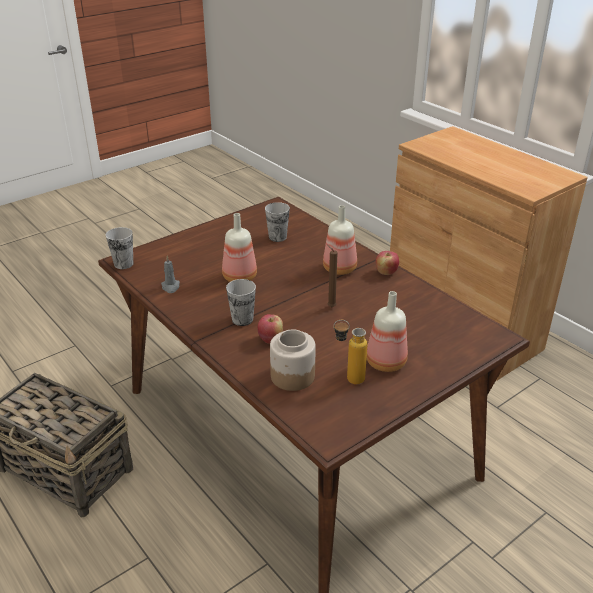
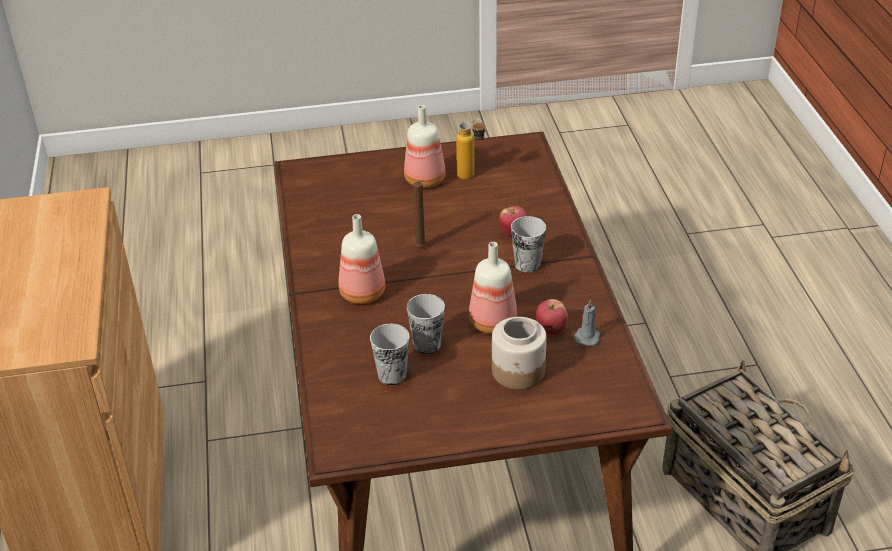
camera: 150 degrees left, 5 degrees up
cup [106,227,133,269] -> cup moved to [406,294,445,354]
jar [270,329,316,391] -> jar moved to [492,317,547,390]
apple [376,251,399,275] -> apple moved to [536,299,568,335]

